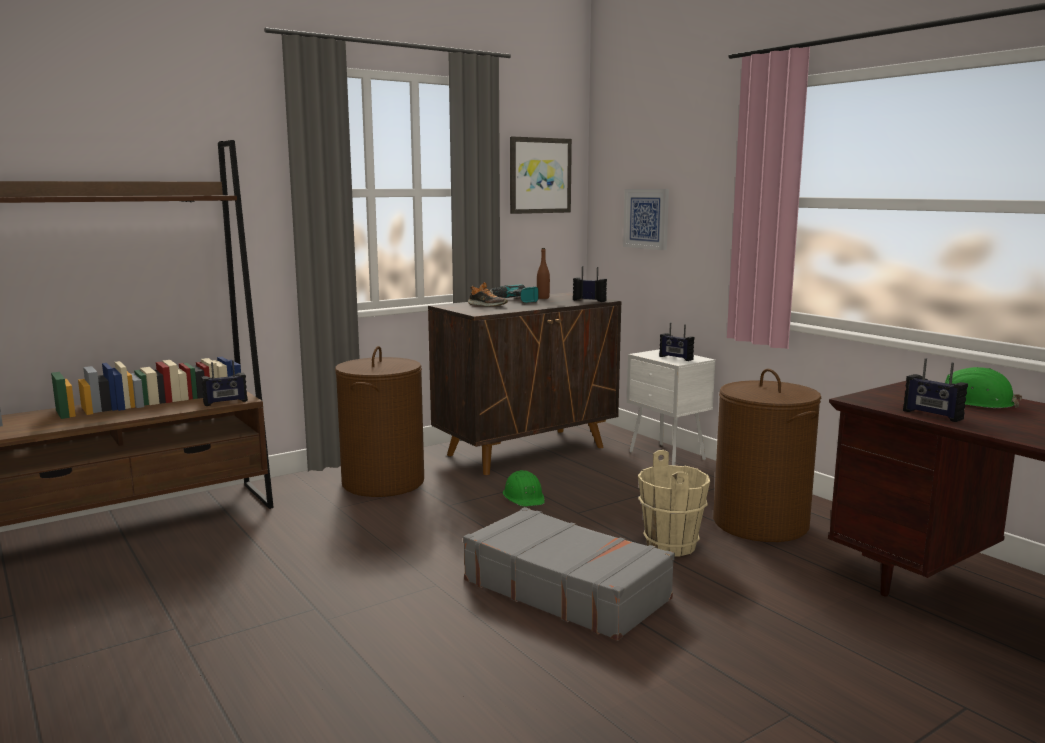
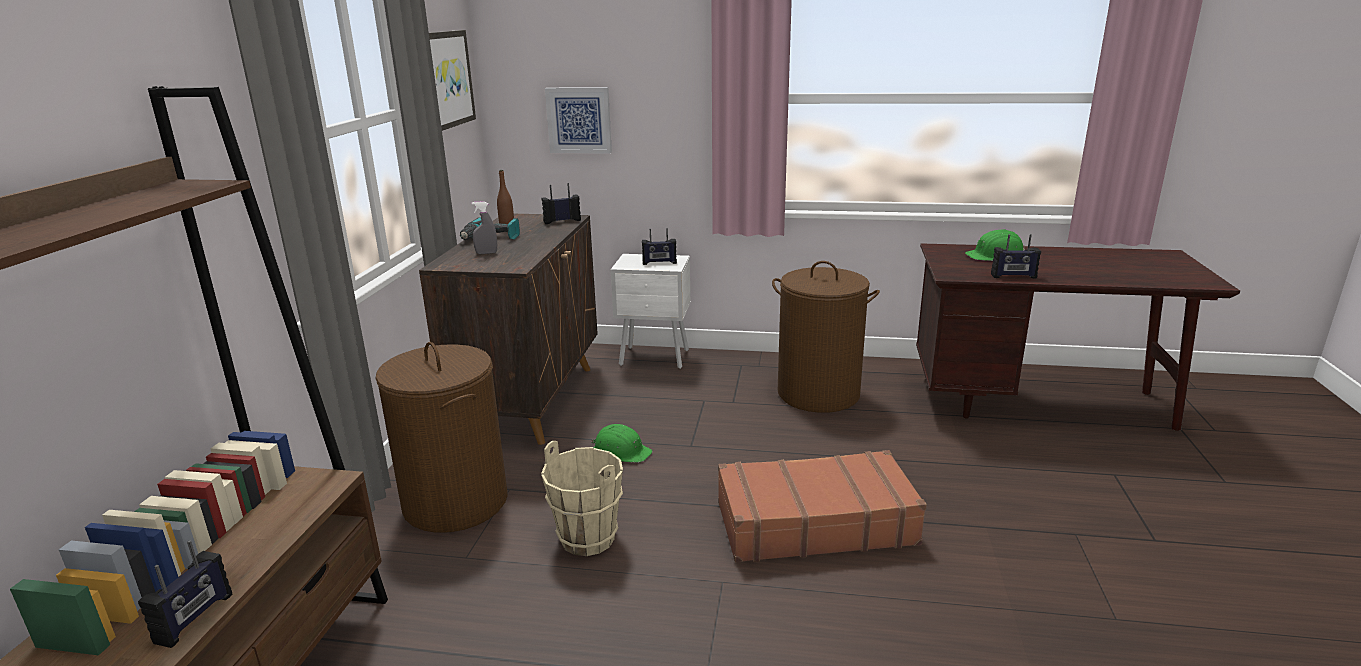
camera: 45 degrees left, 10 degrees up
radio [201,360,248,406] -> radio moved to [138,540,232,648]
grey suitcase [463,507,675,641] -> brown suitcase [718,450,927,563]
shoe [468,282,508,306] -> grey spray bottle [472,201,497,254]
beige bucket [638,450,710,557] -> beige bucket moved to [541,441,623,556]

